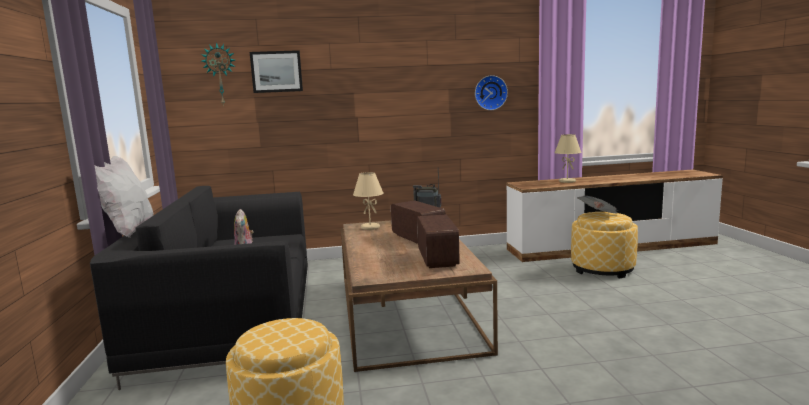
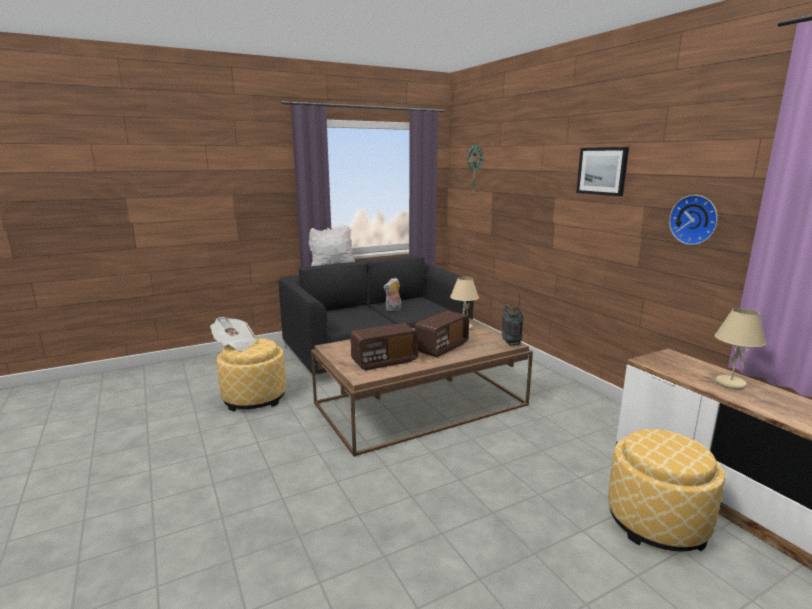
camera: 70 degrees right, 5 degrees up
picture [250,50,303,93] -> picture moved to [576,147,629,196]
newspaper [577,196,618,213] -> newspaper moved to [210,317,257,352]

